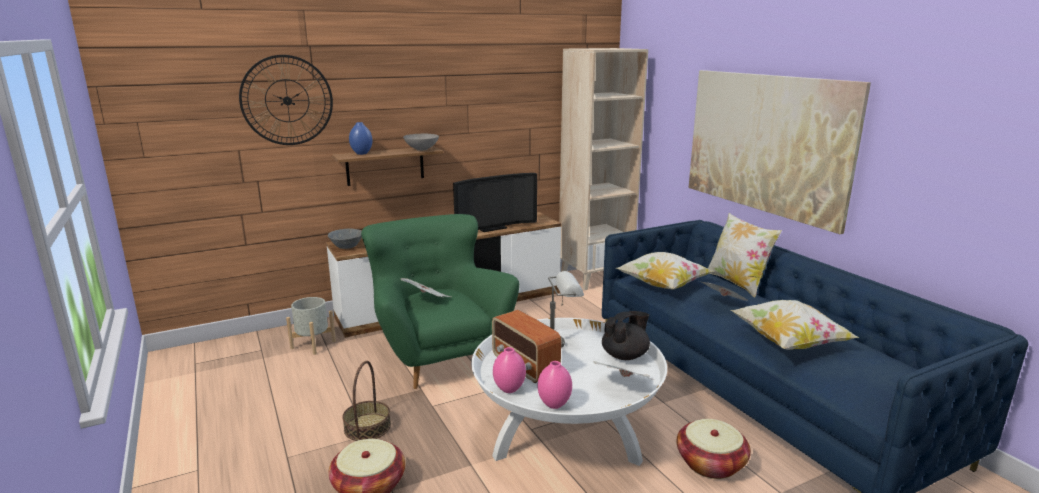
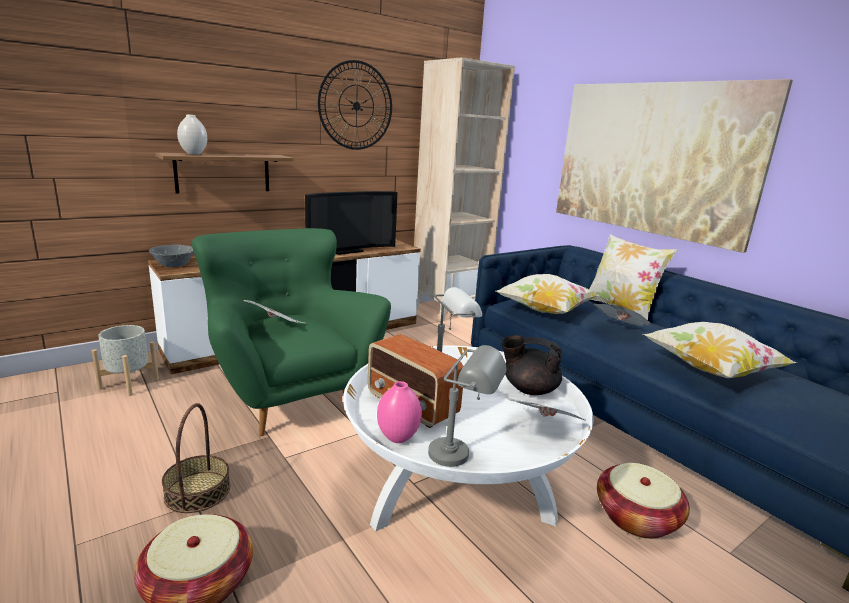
camera: 10 degrees left, 0 degrees up
wall clock [239,55,333,145] -> wall clock moved to [318,60,392,150]
blue vase [349,122,372,155] -> white vase [177,115,207,155]
grey bowl [403,134,439,151] -> none
pink vase [538,361,572,409] -> grey table lamp [428,345,507,467]
black teapot [602,311,650,360] -> black teapot turned 120 degrees counterclockwise [501,335,562,395]

